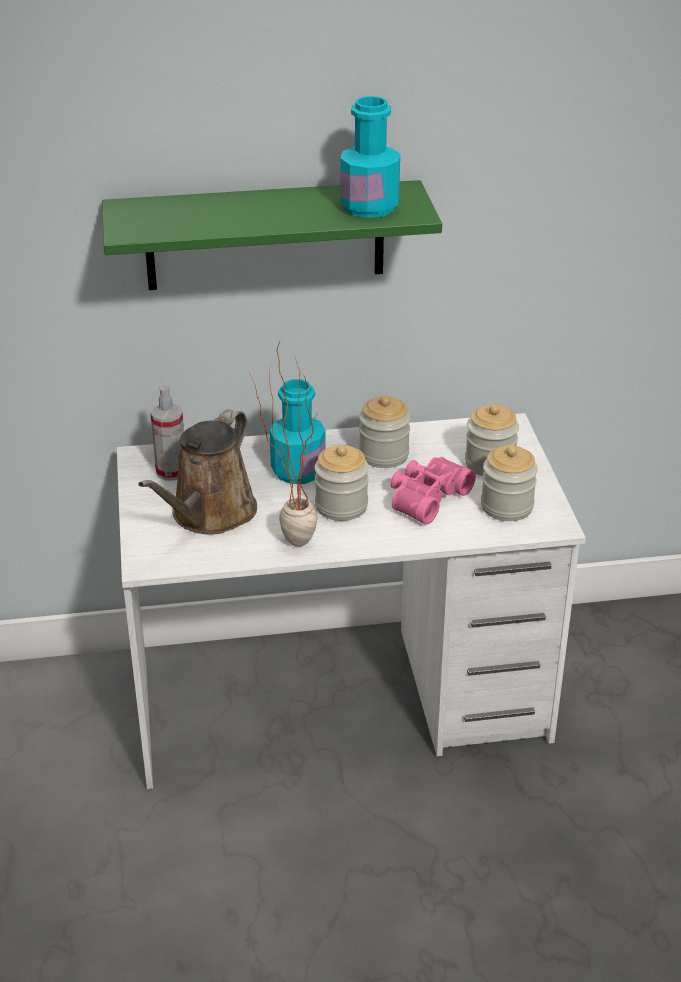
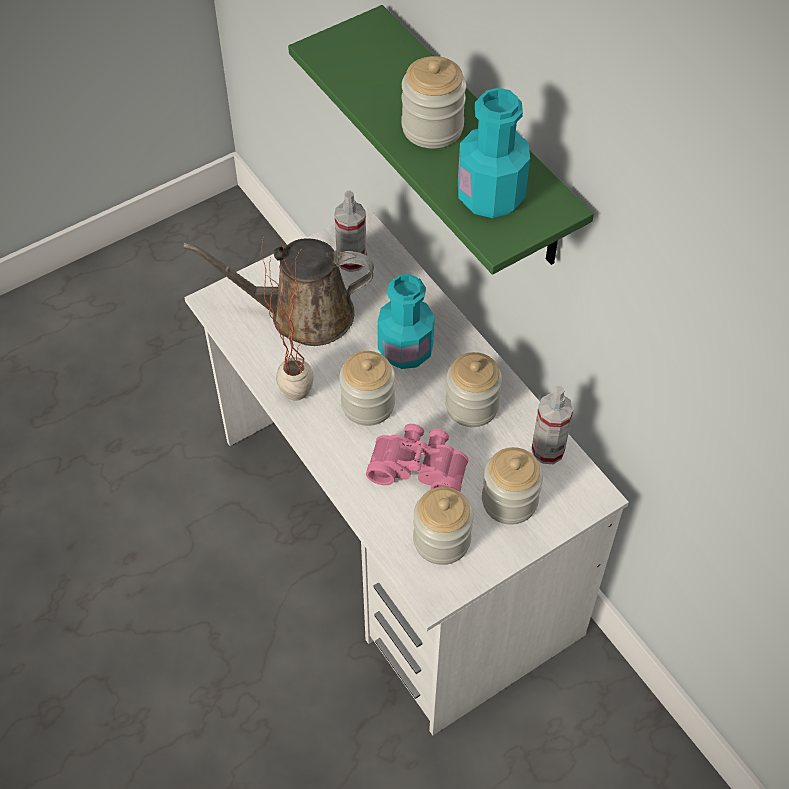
camera: 65 degrees right, 20 degrees up
none -> jar [401,56,466,149]
none -> spray bottle [531,386,574,464]

